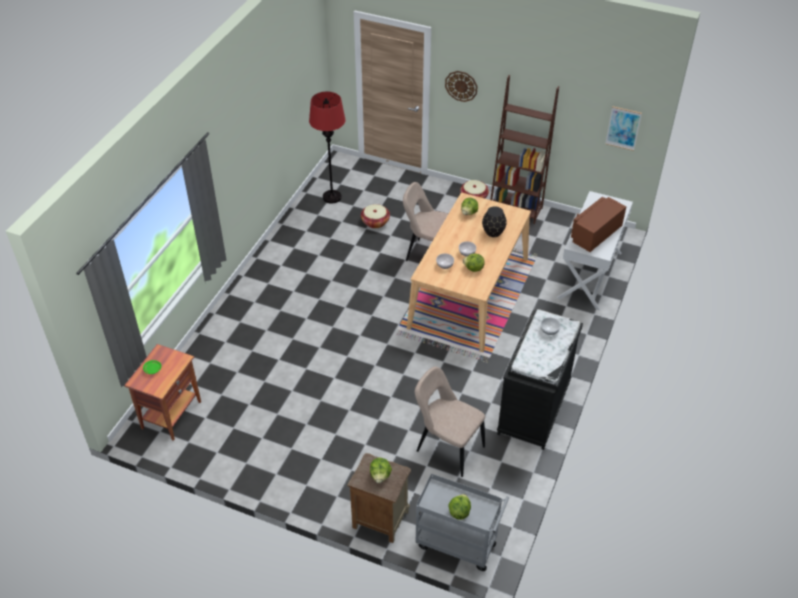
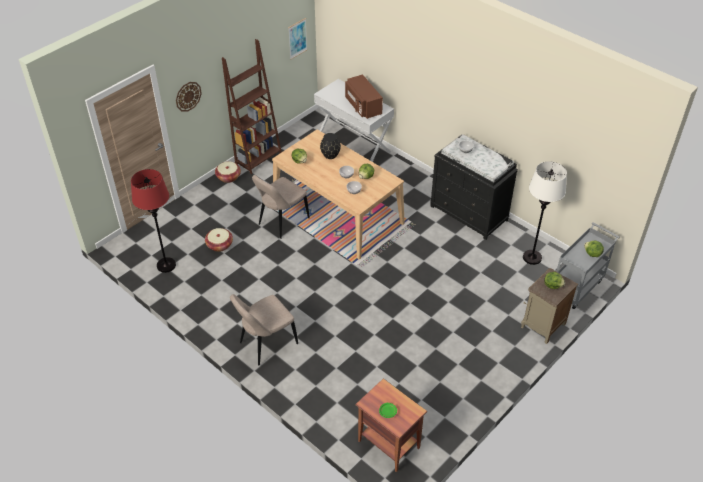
camera: 70 degrees left, 0 degrees up
beige chair [415,366,485,477] -> beige chair moved to [230,294,298,365]
none -> white floor lamp [523,161,567,265]

